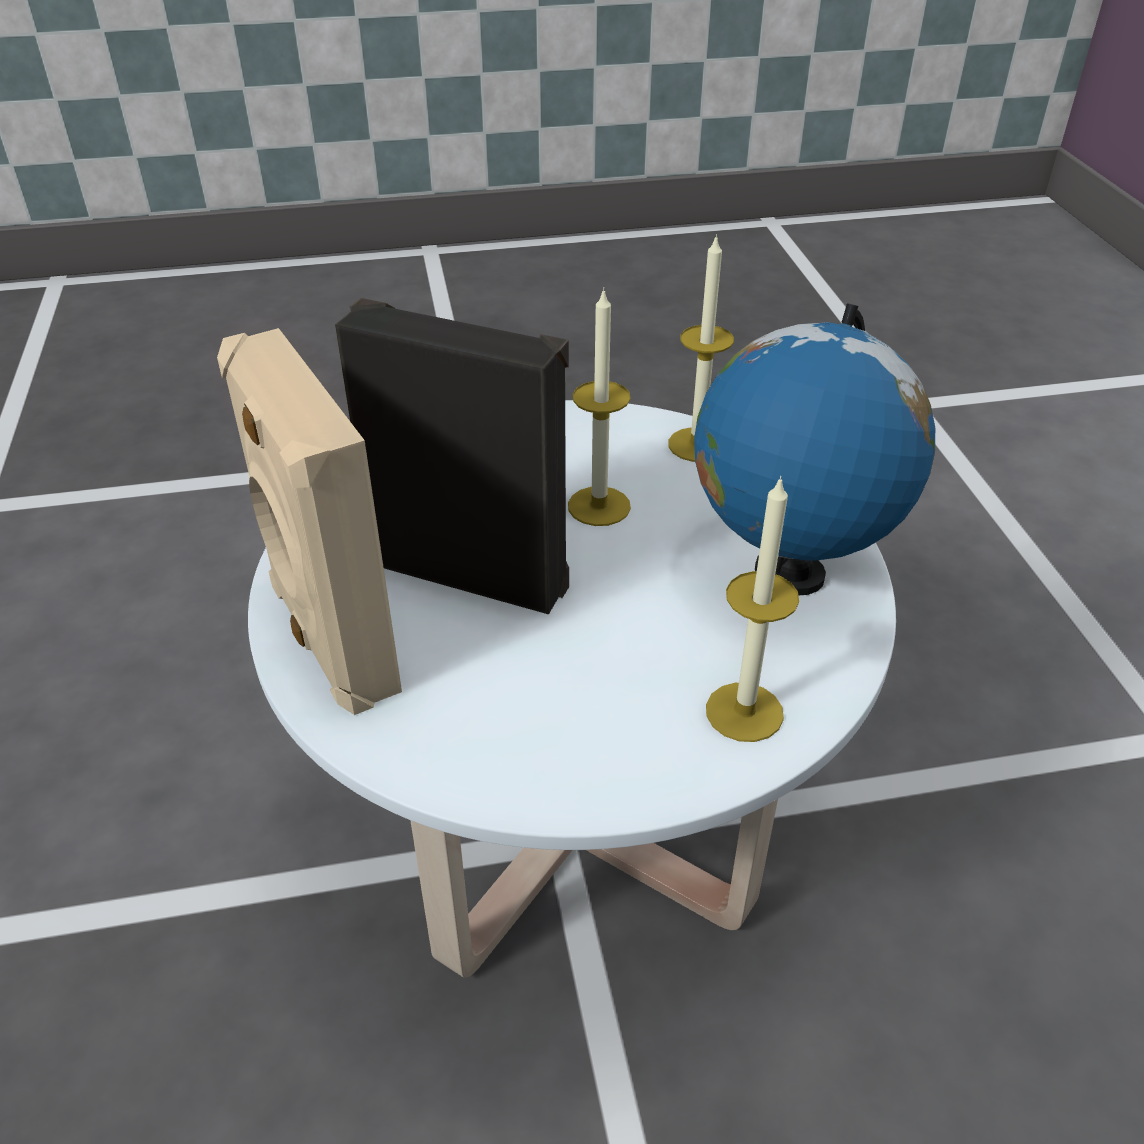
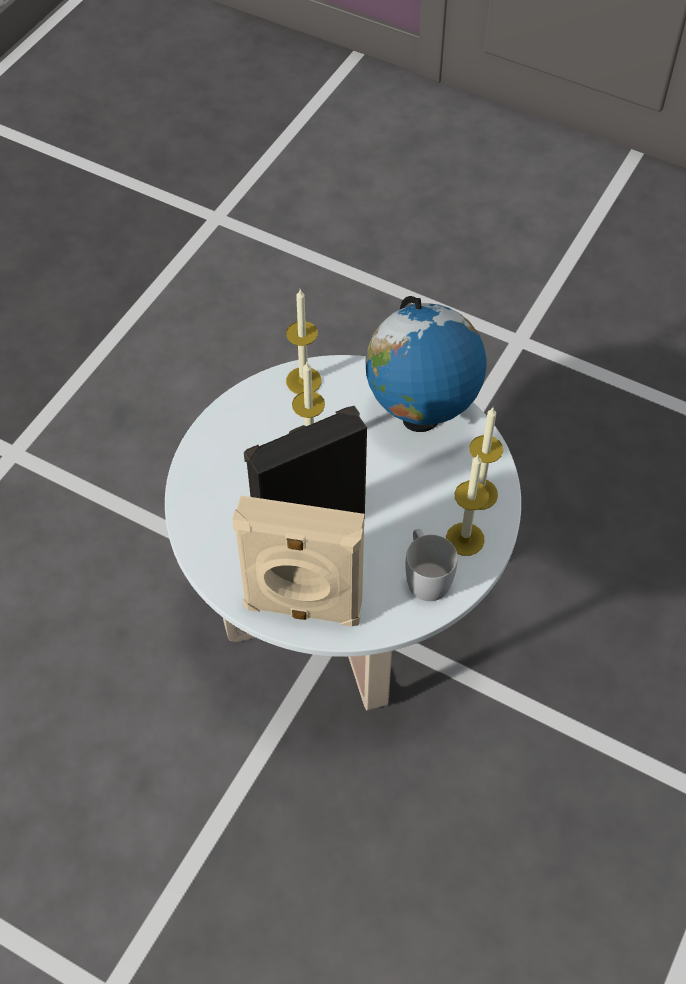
camera: 50 degrees left, 15 degrees up
none -> white mug [406,529,458,601]
none -> candle [446,455,489,556]

